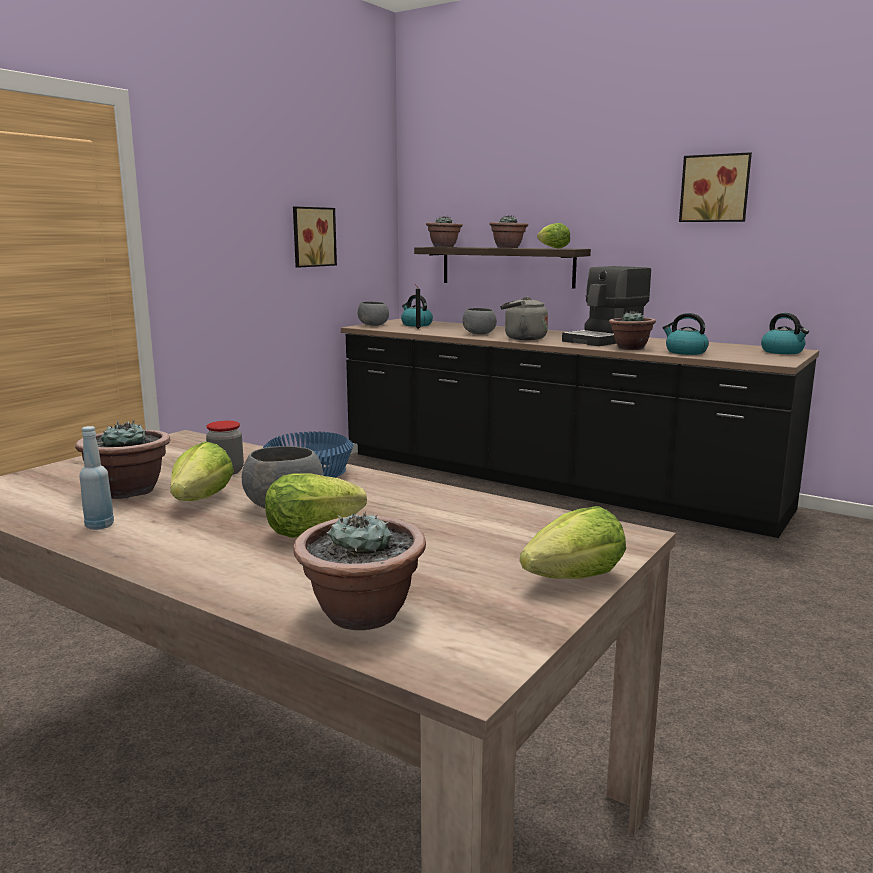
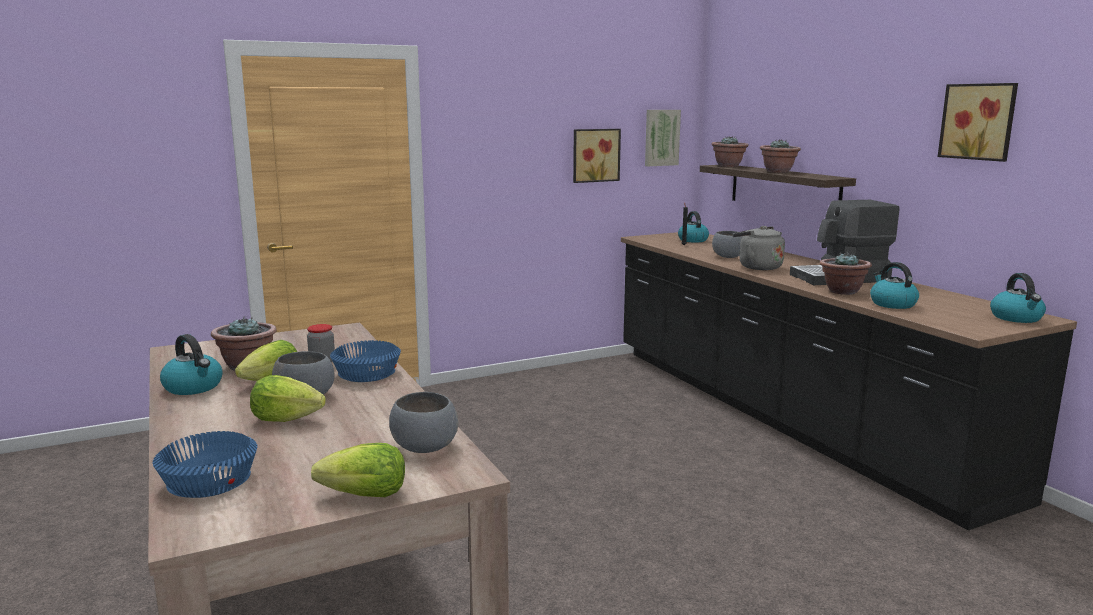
camera: 30 degrees right, 0 degrees up
blue bottle [79,426,114,530] -> kettle [160,334,223,395]
potted plant [294,511,426,630] -> blue bowl [152,431,257,498]
grey bowl [358,302,389,326] -> grey bowl moved to [389,392,458,453]
lettuce [537,223,570,248] -> none
none -> picture [645,110,681,166]

